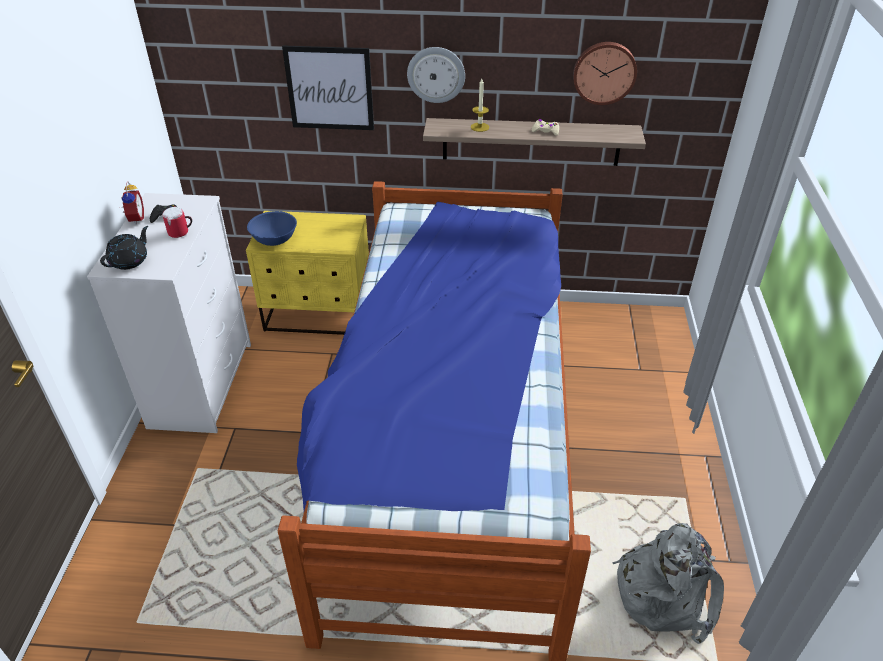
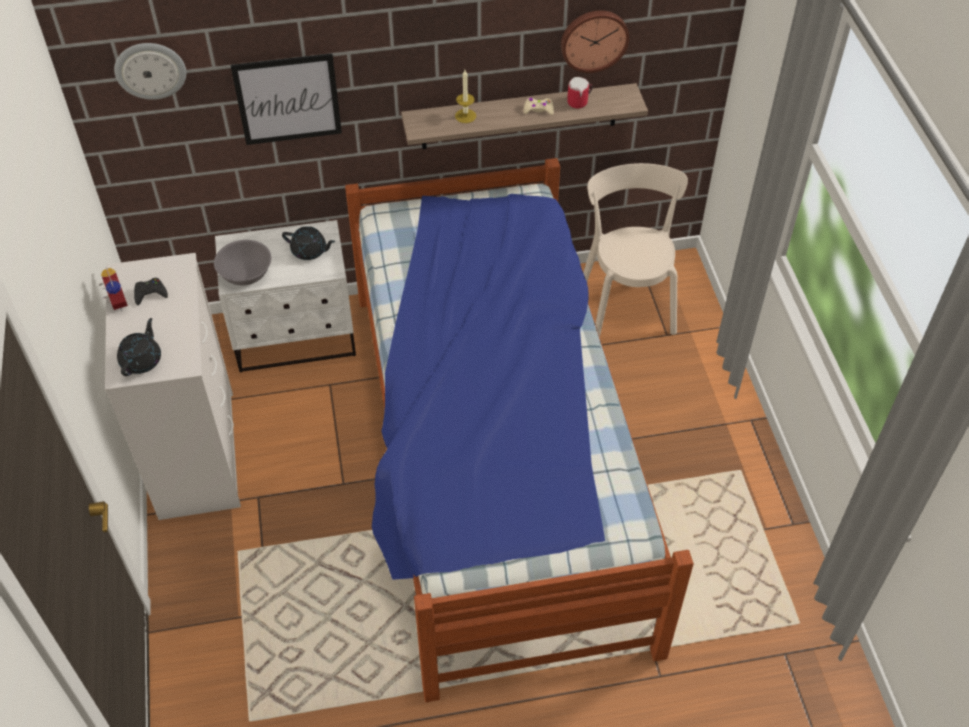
camera: 15 degrees left, 10 degrees up
mug [162,207,192,238] -> mug moved to [567,77,593,108]
yellow nightstand [246,211,369,335] -> white nightstand [215,220,356,373]
blue bowl [247,211,297,246] -> grey bowl [214,240,271,285]
wall clock [407,47,465,103] -> wall clock moved to [114,43,186,100]
grey backpack [613,523,724,644] -> none
none -> black teapot [282,226,335,260]
none -> beige chair [583,163,688,337]

